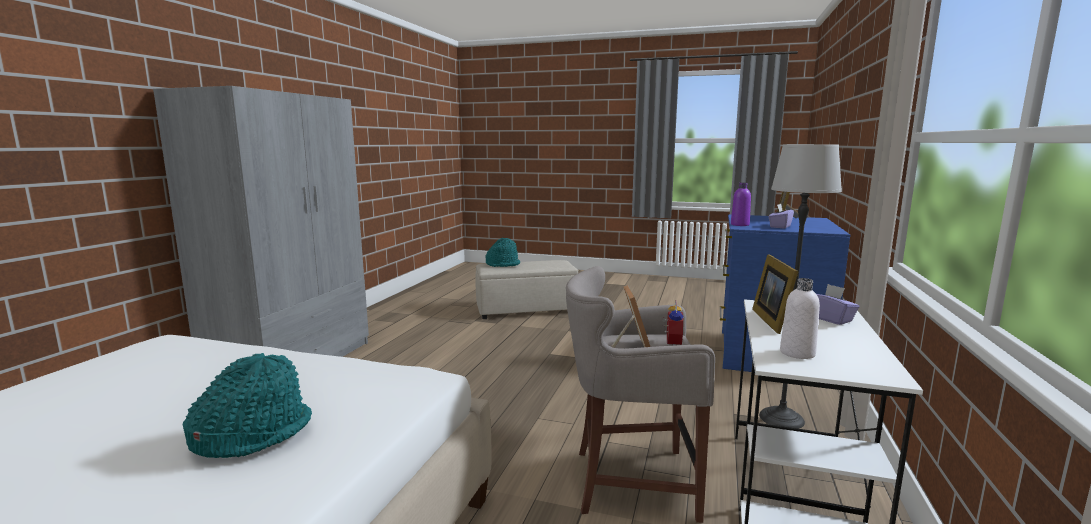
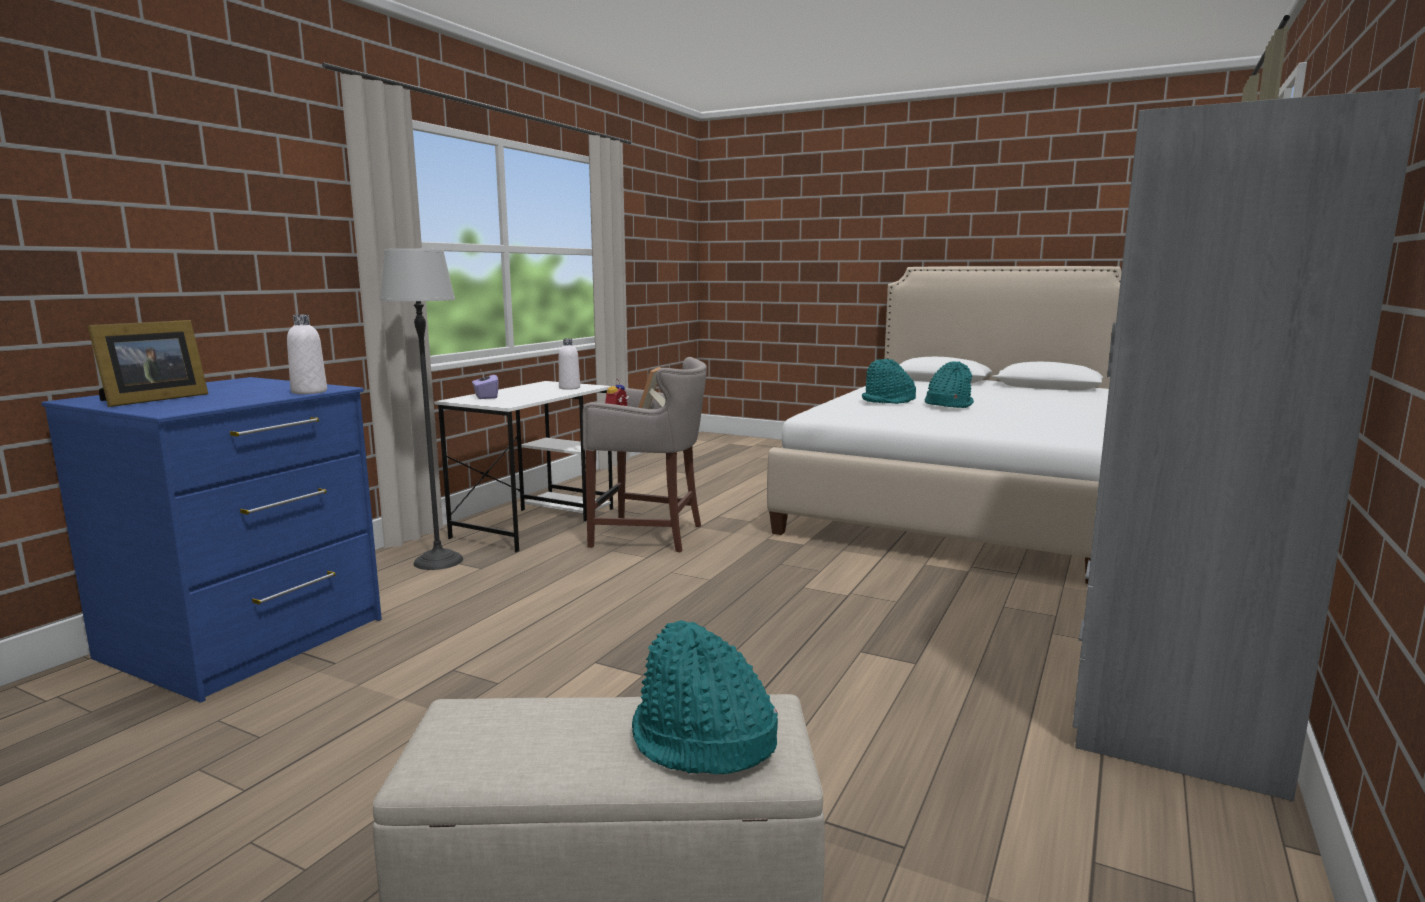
camera: 170 degrees left, 0 degrees up
purple bottle [731,183,751,226] -> white bottle [287,315,327,394]
picture frame [752,254,798,334] -> none
purple tissue box [769,204,794,229] -> none
none -> turquoise hat [925,361,974,408]

